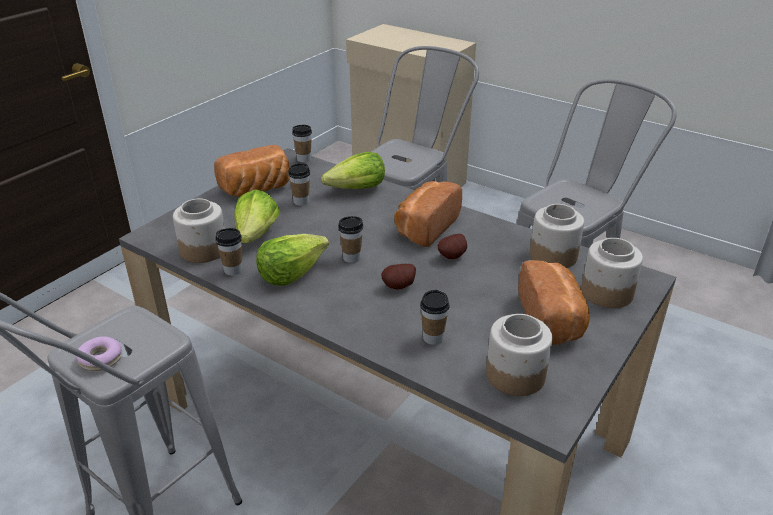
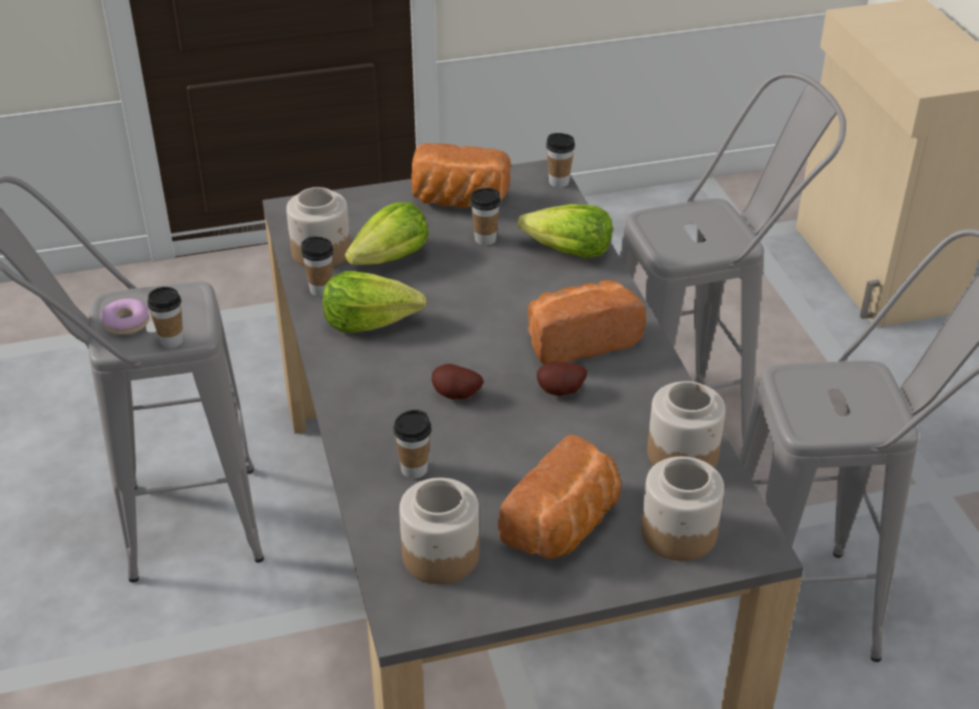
camera: 40 degrees right, 5 degrees up
cup [338,216,363,263] -> cup moved to [147,287,183,348]

